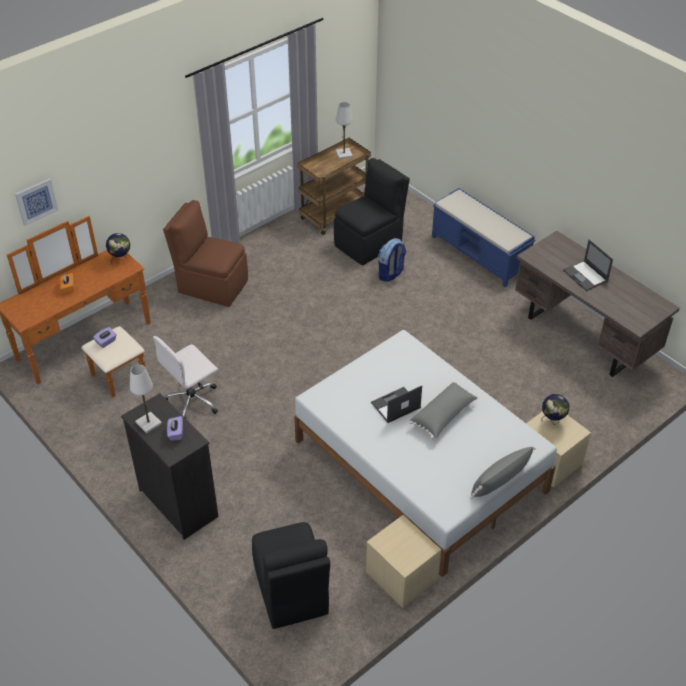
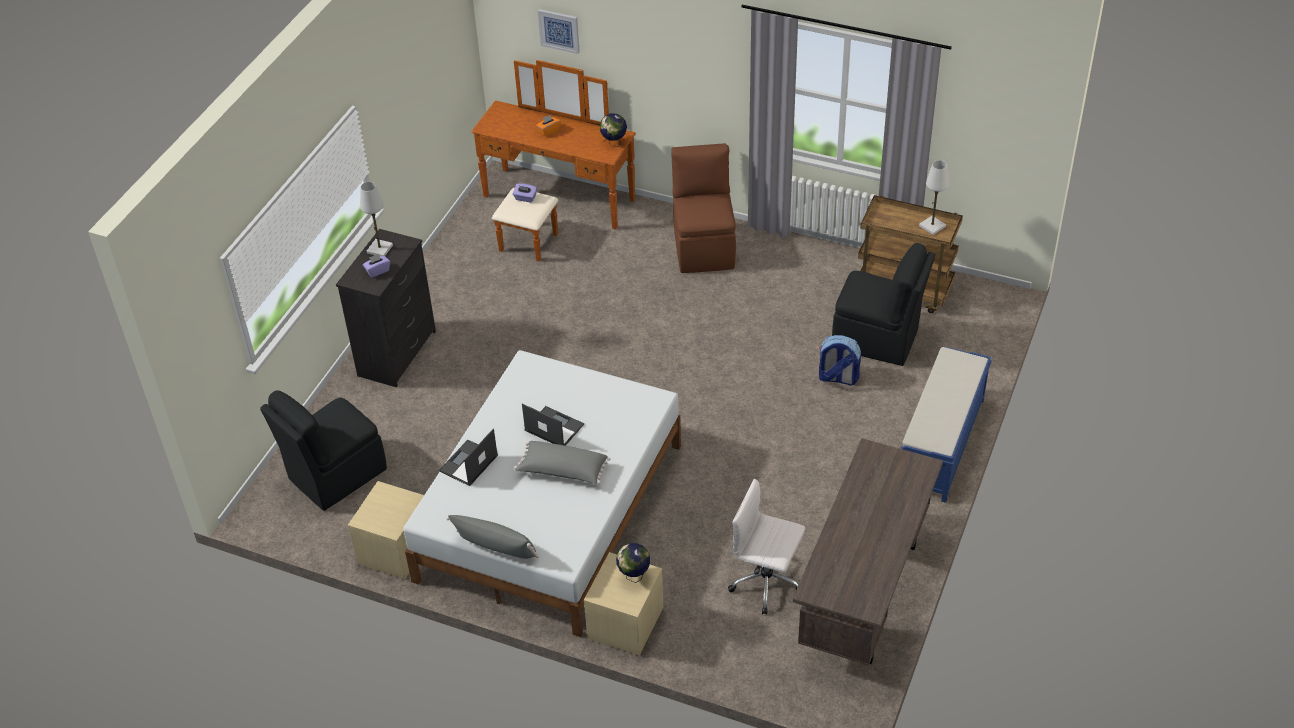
camera: 65 degrees right, 0 degrees up
white office chair [153,336,218,418] -> white office chair moved to [728,479,806,615]
laptop [563,240,613,291] -> laptop moved to [439,429,498,486]

